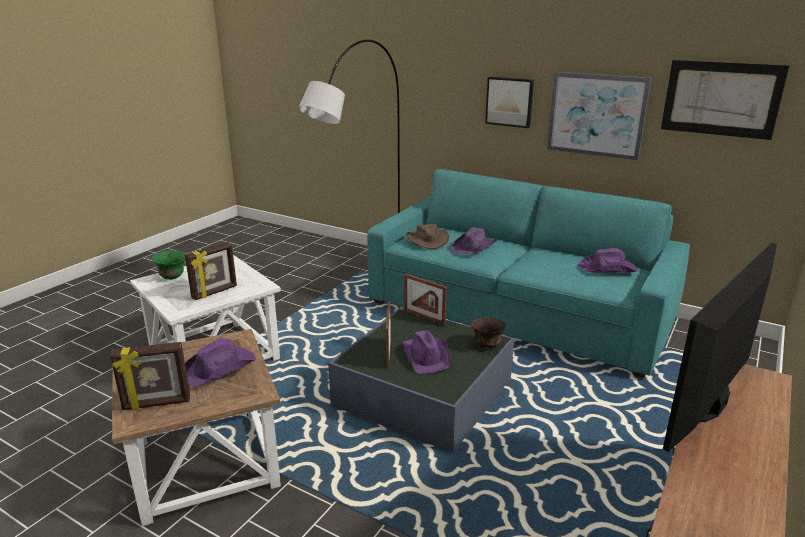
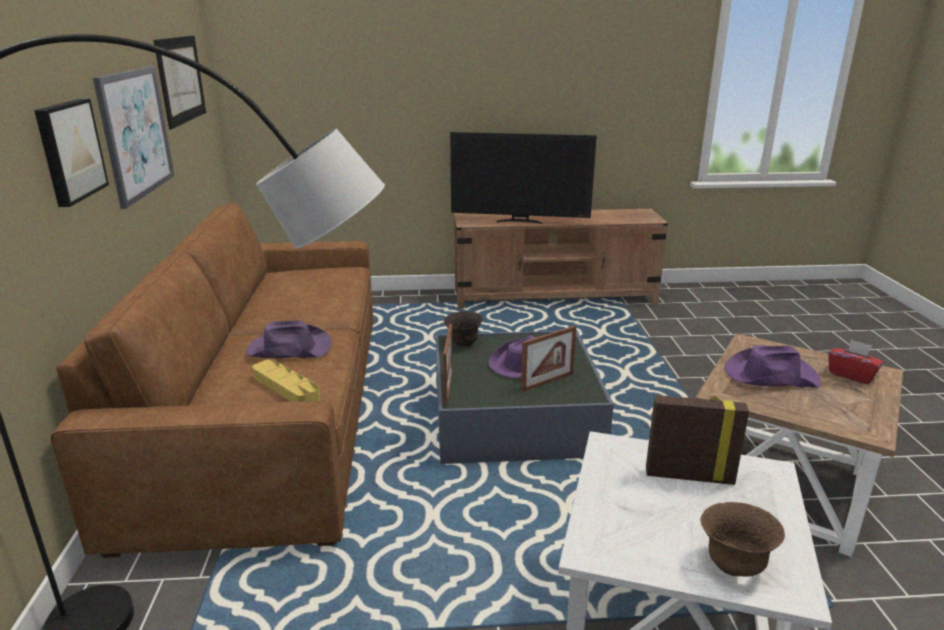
camera: 125 degrees left, 0 degrees up
picture frame [110,342,190,410] -> red tissue box [828,339,884,384]
green bowl [152,251,185,279] -> brown bowl [700,502,785,577]
turquoise sofa [367,169,690,378] -> brown sofa [51,202,374,558]
brown hat [406,224,449,249] -> yellow tray [252,359,320,402]
purple hat [578,248,638,273] -> none

